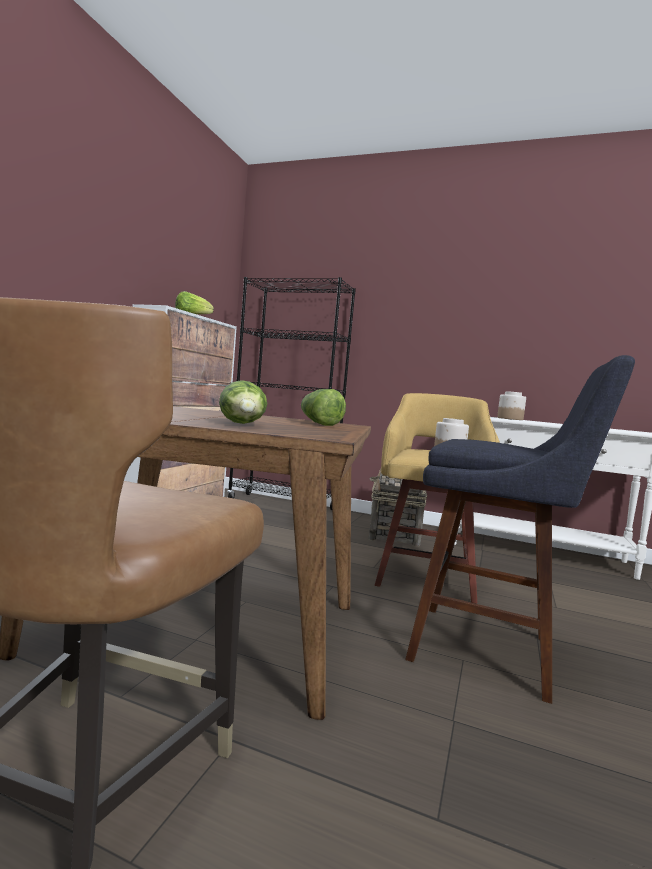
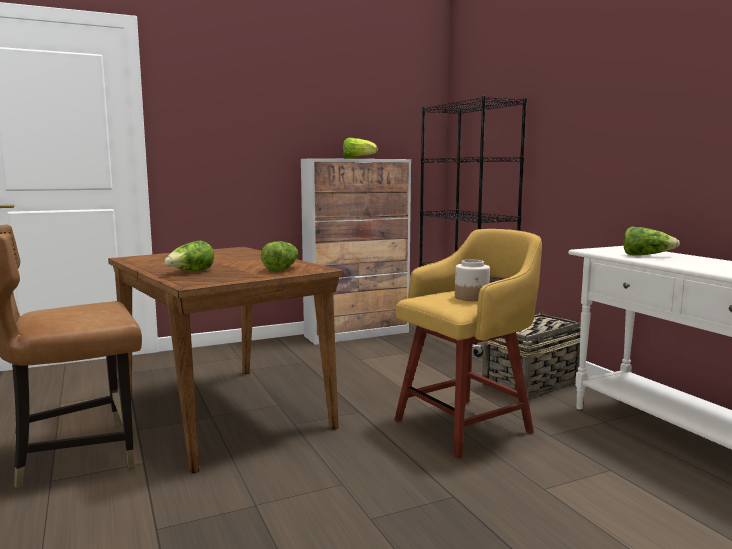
camera: 45 degrees right, 5 degrees up
blue stool [405,355,635,704] -> none
jar [497,391,526,420] -> lettuce [623,227,680,256]

